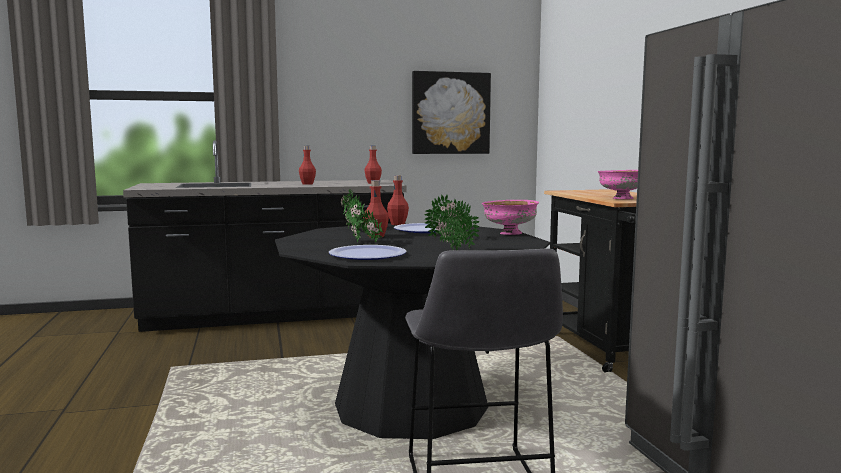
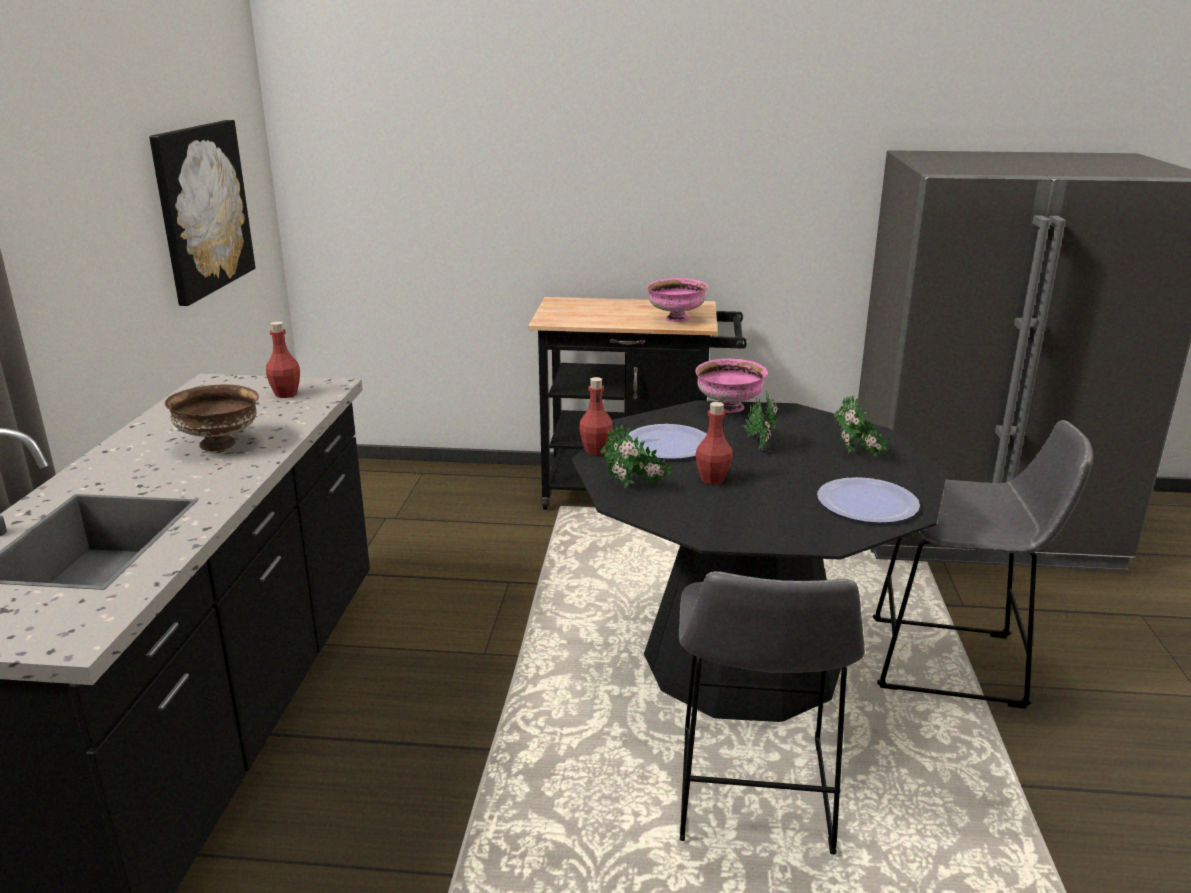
camera: 70 degrees left, 15 degrees up
red bottle [299,146,316,185] -> brown bowl [165,384,259,451]
potted plant [345,195,383,243] -> none
none -> grey stool [679,571,865,854]

